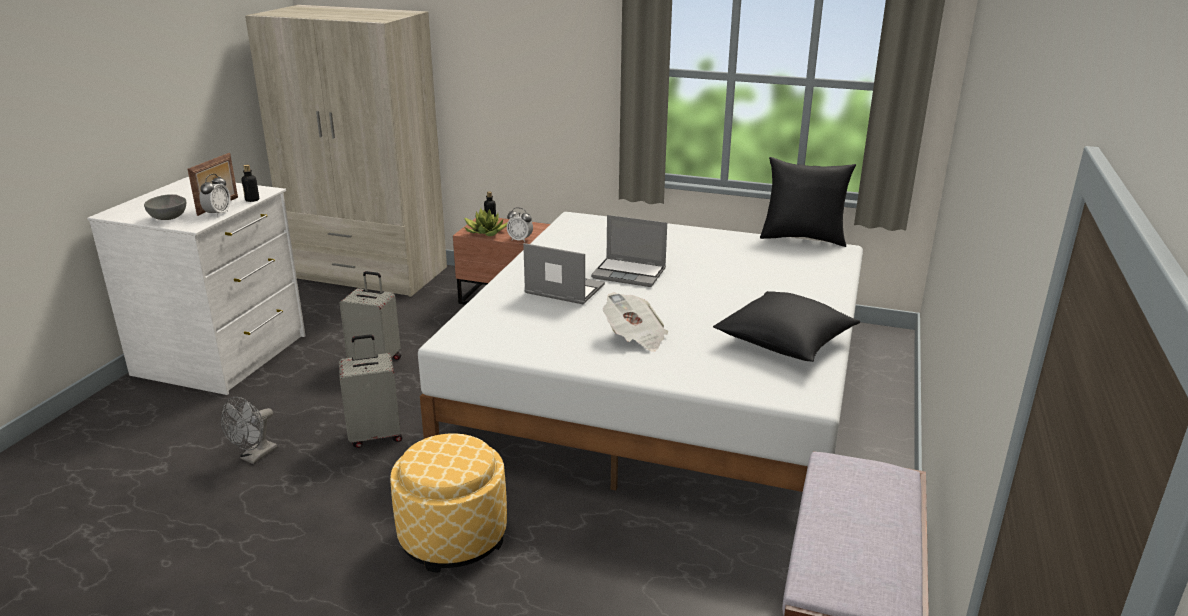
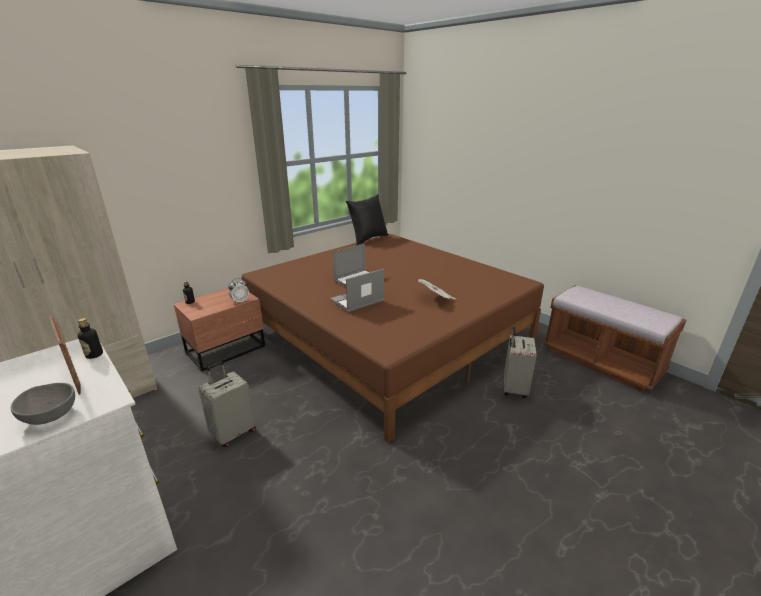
camera: 60 degrees left, 0 degrees up
alarm clock [200,174,231,217] -> none
grey fan [221,397,278,464] -> none
grey suitcase [339,334,402,448] -> grey suitcase moved to [504,326,537,398]
ottoman [390,433,507,573] -> none
white bed [418,212,863,492] -> brown bed [242,234,544,442]
potted plant [464,208,508,236] -> none
black pillow [713,291,860,362] -> none

